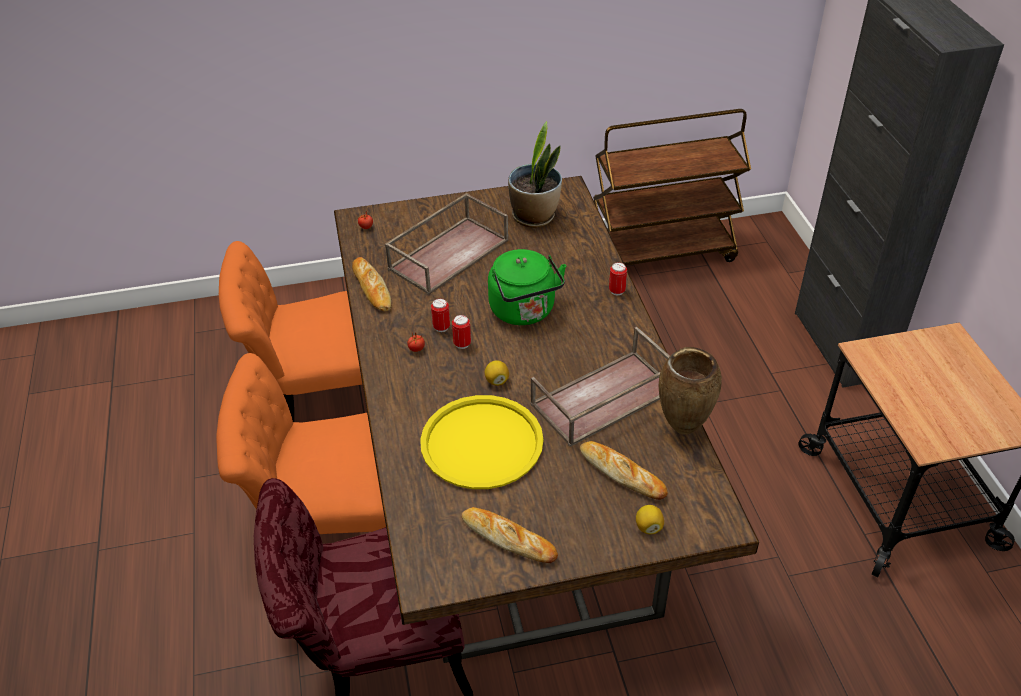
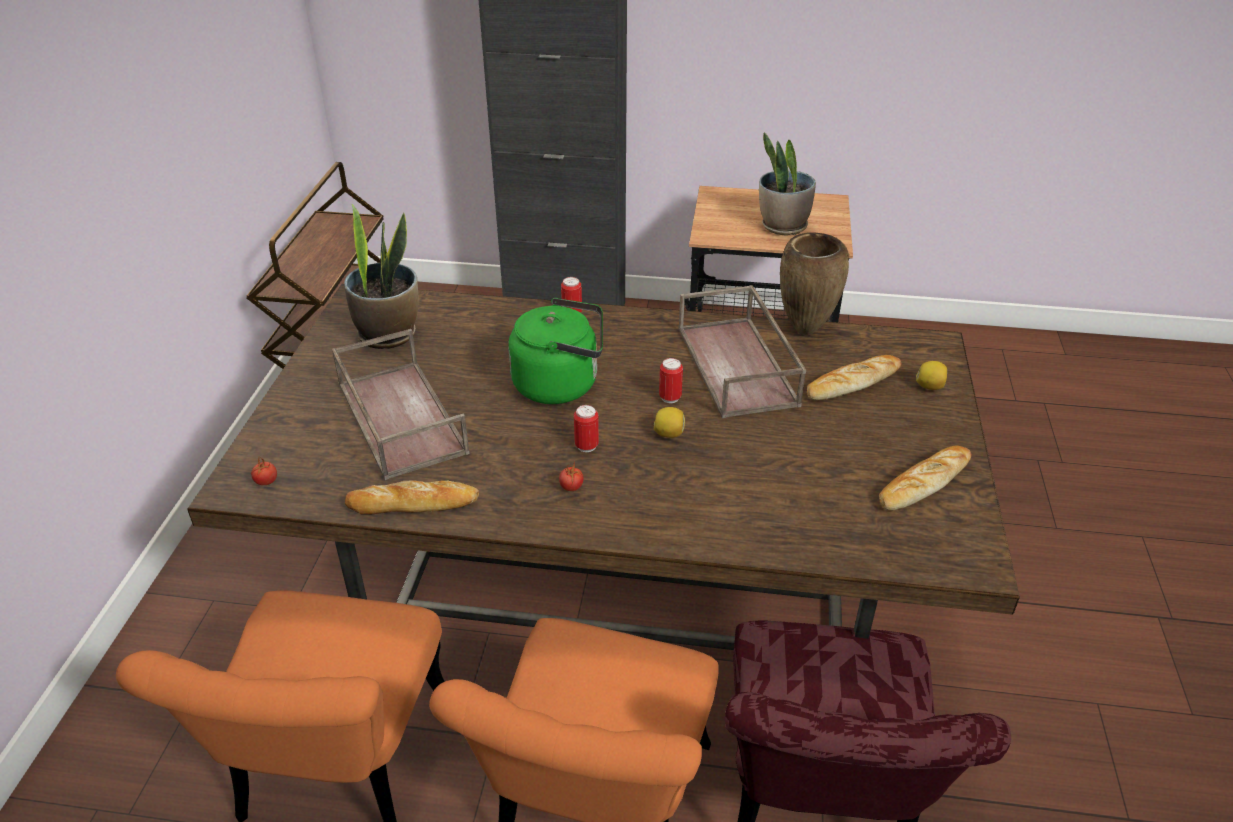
camera: 70 degrees left, 5 degrees down
yellow tray [420,395,543,489] -> none
can [431,298,450,332] -> can moved to [659,358,683,403]
none -> potted plant [759,132,816,236]

